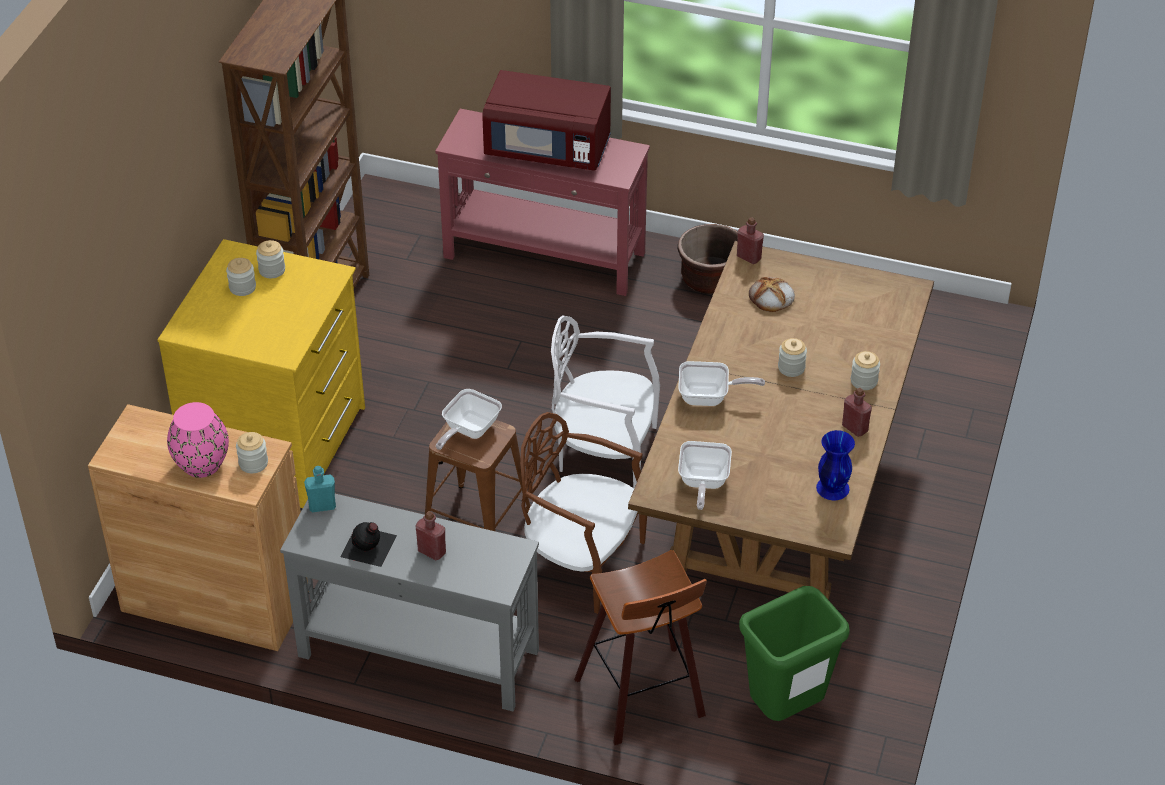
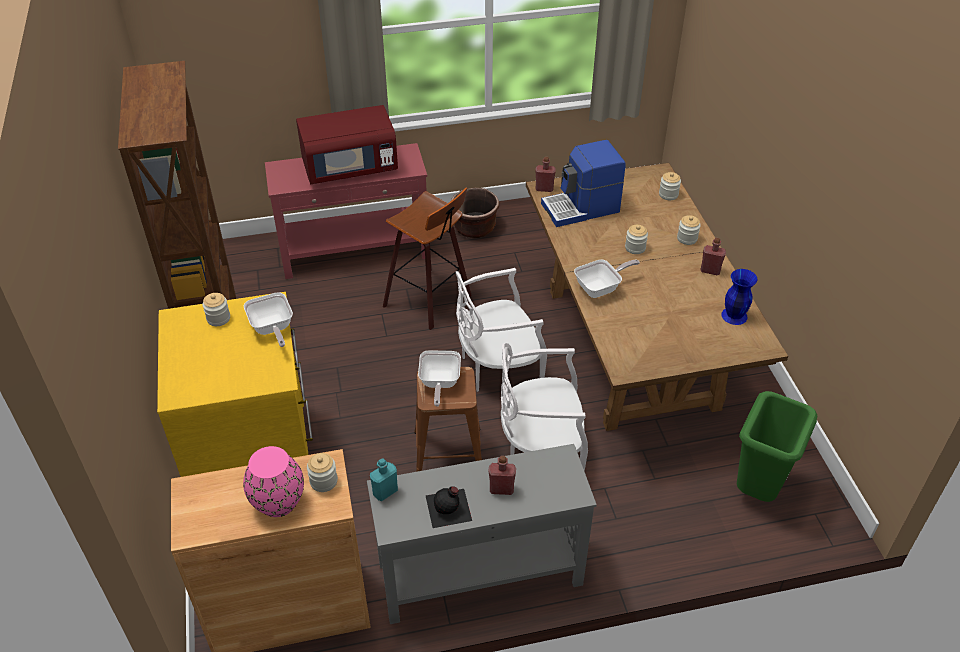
camera: 30 degrees left, 0 degrees up
jar [226,258,256,296] -> jar moved to [659,172,681,200]
brown chair [520,412,647,614] -> white chair [501,343,588,471]
stool [574,550,707,745] -> stool moved to [383,188,472,330]
frying pan [678,441,732,510] -> frying pan moved to [244,292,293,347]
bread [749,277,795,312] -> coffee machine [541,140,625,227]

